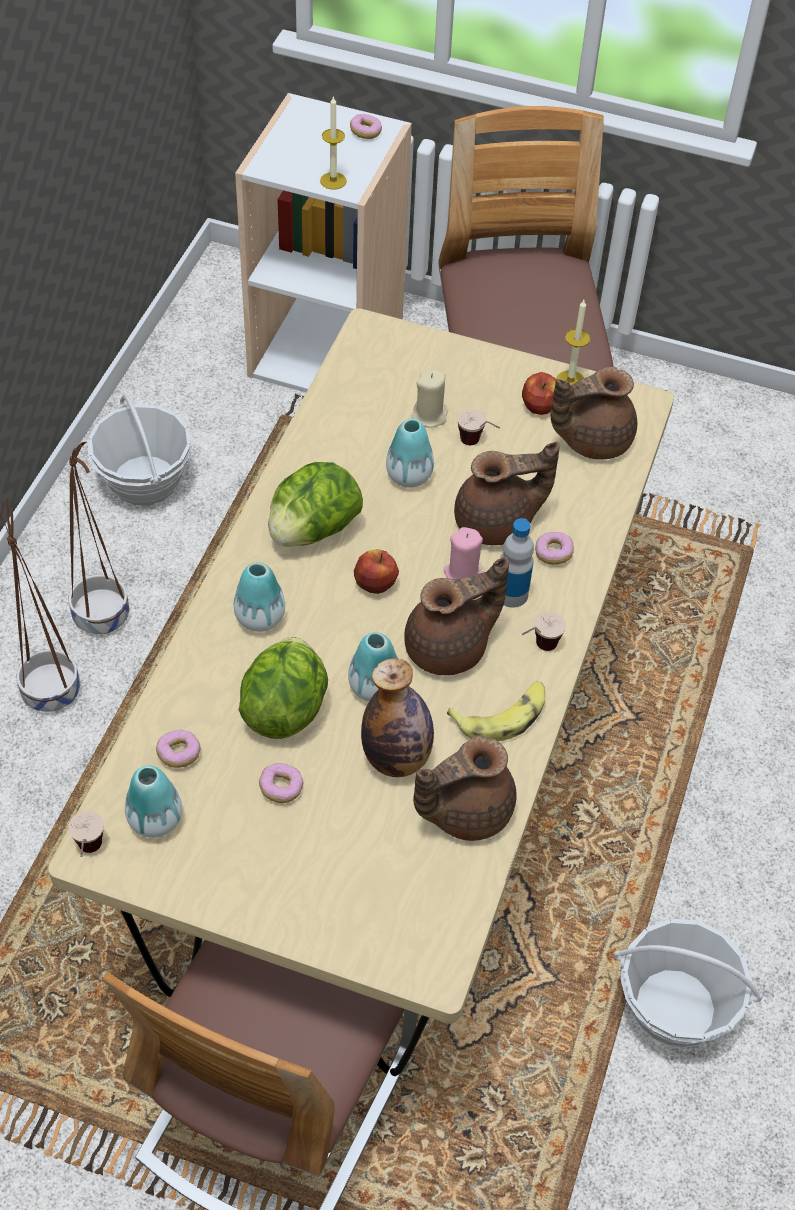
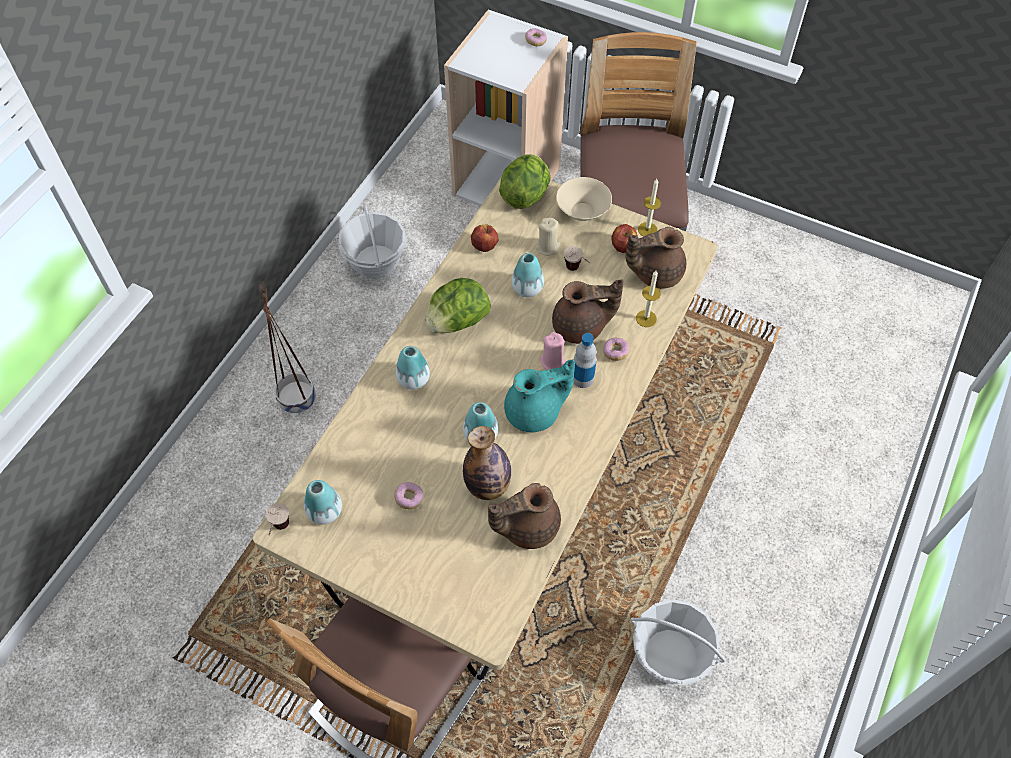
camera: 10 degrees right, 5 degrees up
brown planter [68,442,129,634] -> none
donut [156,730,201,768] -> none
lettuce [239,637,328,739] -> lettuce moved to [499,154,551,209]
candle [320,96,347,190] -> candle moved to [636,271,661,327]
apple [354,549,399,594] -> apple moved to [471,224,498,252]
brown teapot [404,557,509,675] -> turquoise teapot [504,359,575,433]
banana [447,681,545,741] -> none
cup [522,612,566,651] -> none
none -> beige bowl [556,177,612,221]

